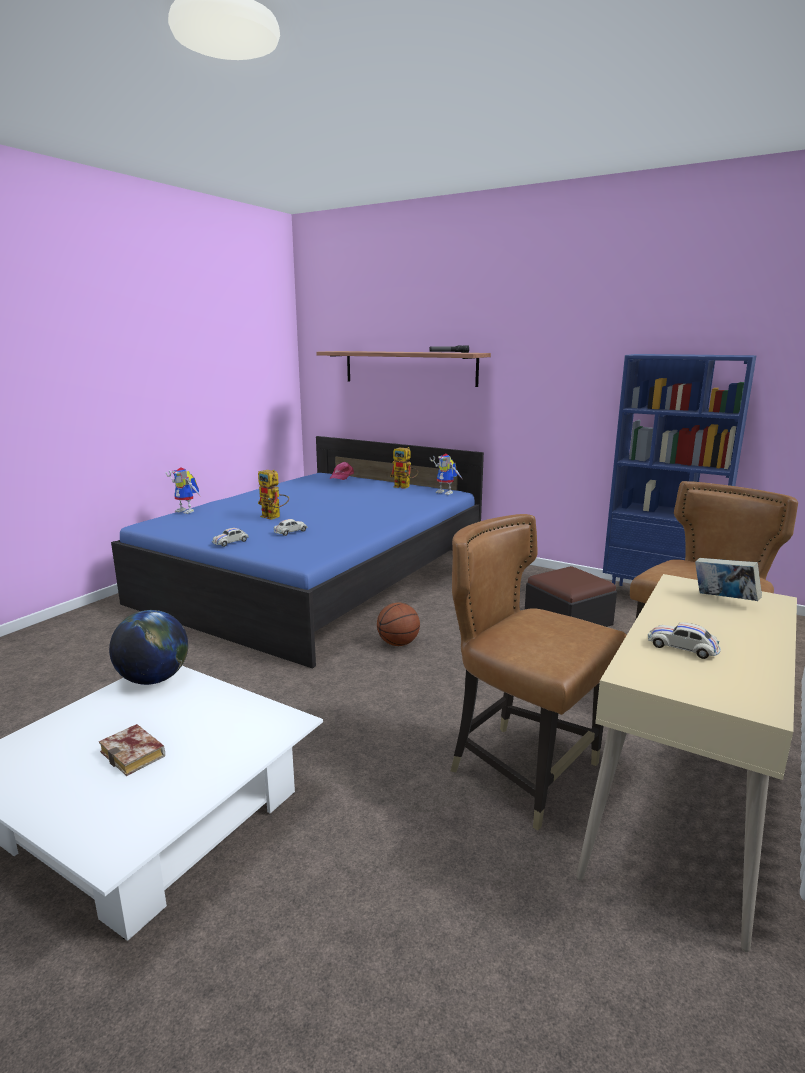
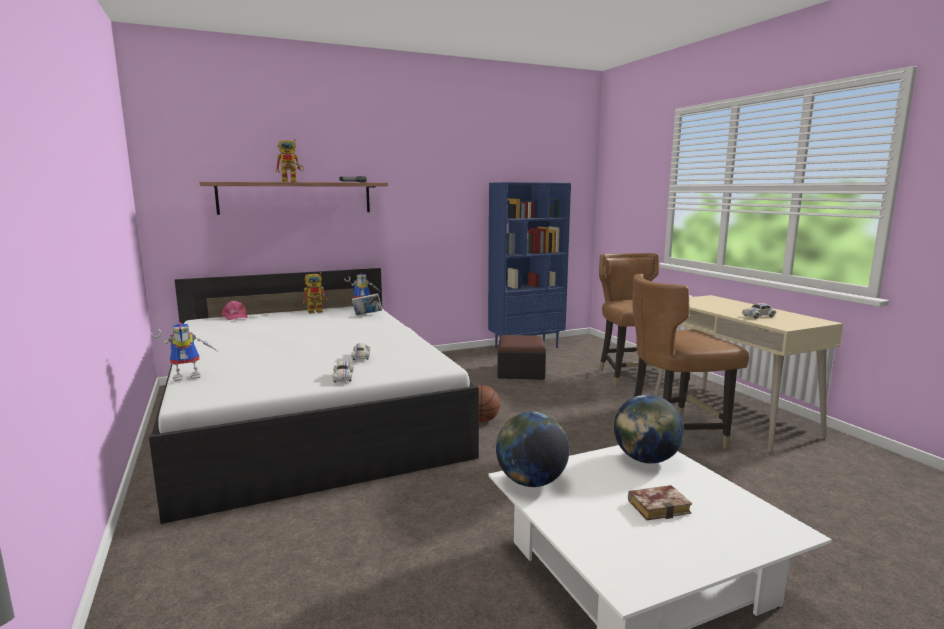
camera: 55 degrees left, 5 degrees down
blue bed [111,436,484,669] -> white bed [149,268,479,524]
toy robot [258,470,289,520] -> toy robot moved to [276,139,304,182]
book [695,558,762,601] -> book moved to [352,293,382,315]
none -> globe [614,395,684,464]

